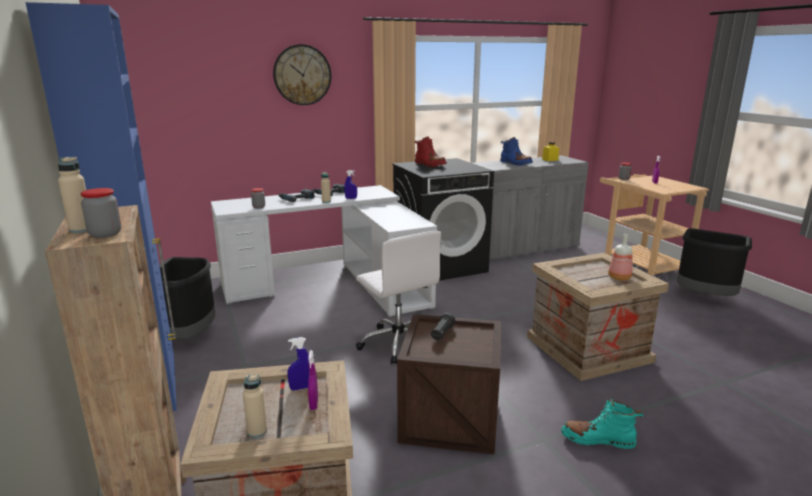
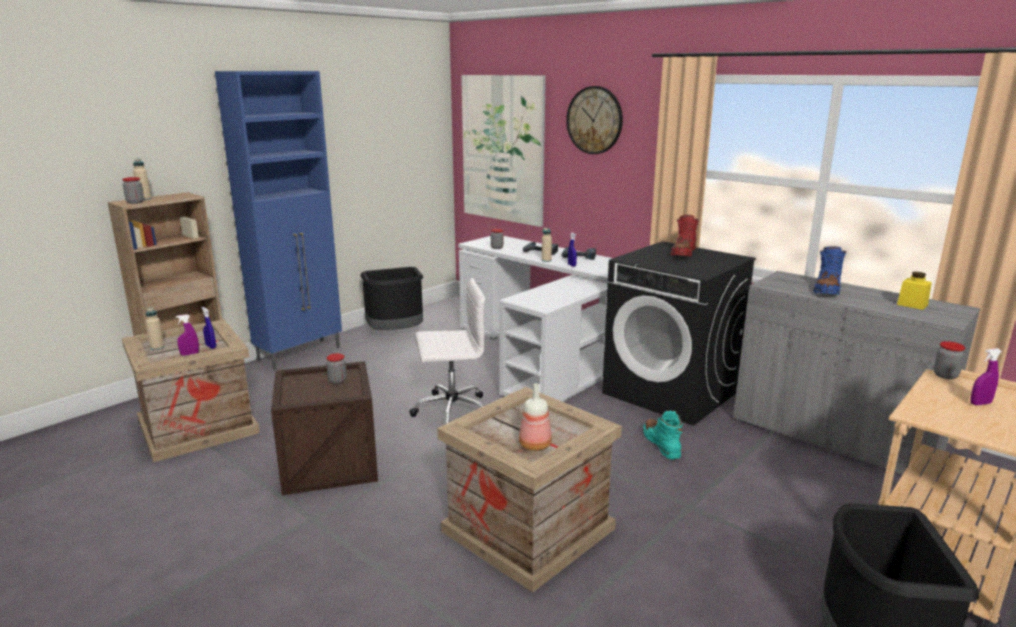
camera: 65 degrees right, 0 degrees up
white office chair [356,231,441,364] -> white office chair turned 135 degrees counterclockwise [410,278,485,424]
black flashlight [431,313,455,340] -> jar [326,353,347,384]
turquoise boot [561,399,643,449] -> turquoise boot moved to [643,410,683,460]
none -> picture [461,75,546,227]

